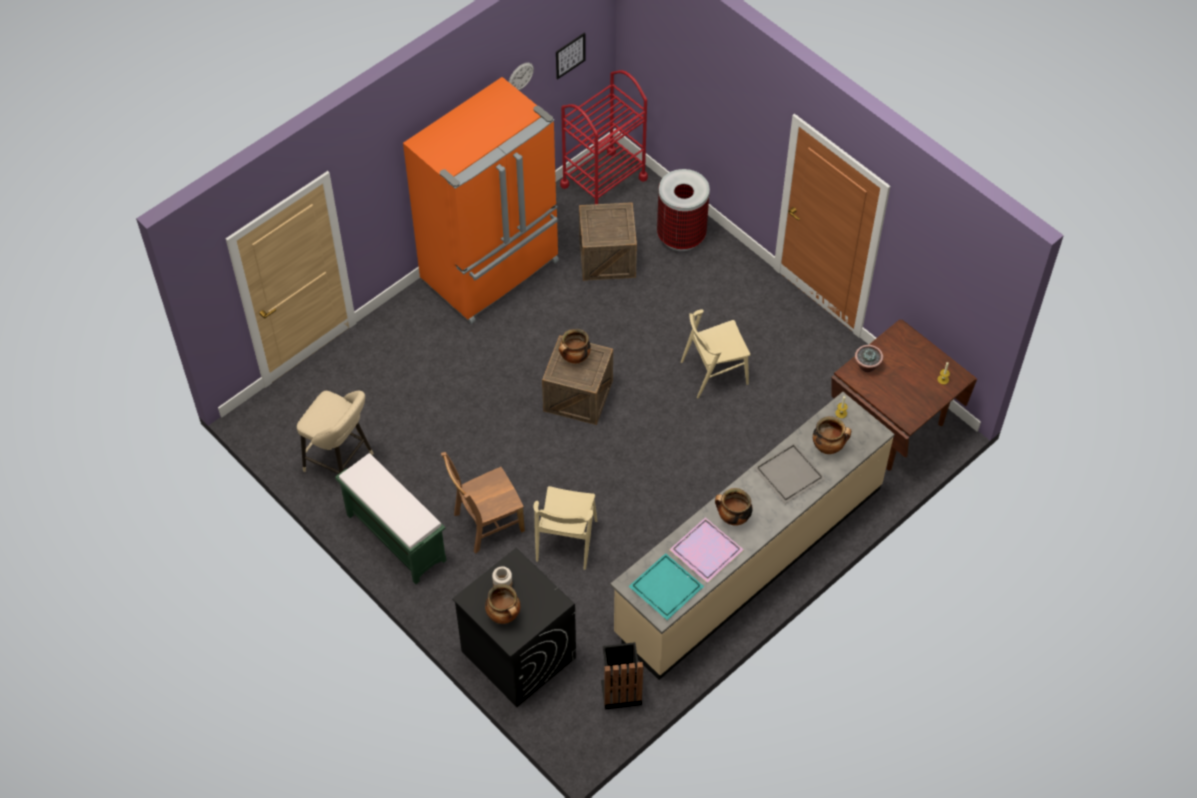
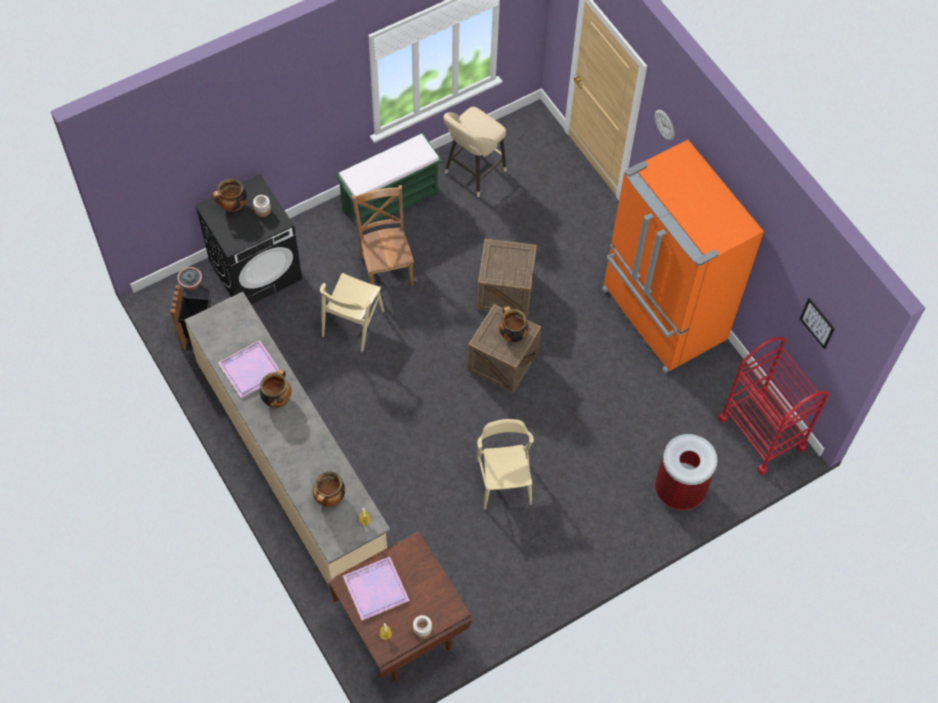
camera: 100 degrees right, 5 degrees up
wall clock [509,63,534,90] -> wall clock moved to [655,110,675,140]
beige chair [533,486,597,570] -> beige chair turned 90 degrees counterclockwise [320,273,384,352]
crate [579,202,637,281] -> crate moved to [477,238,537,316]
turquoise tray [629,553,704,620] -> none
grey tray [754,443,826,504] -> none
potted plant [855,345,883,372] -> potted plant moved to [177,267,202,291]
none -> purple tray [343,557,410,621]
none -> jar [413,615,432,639]

